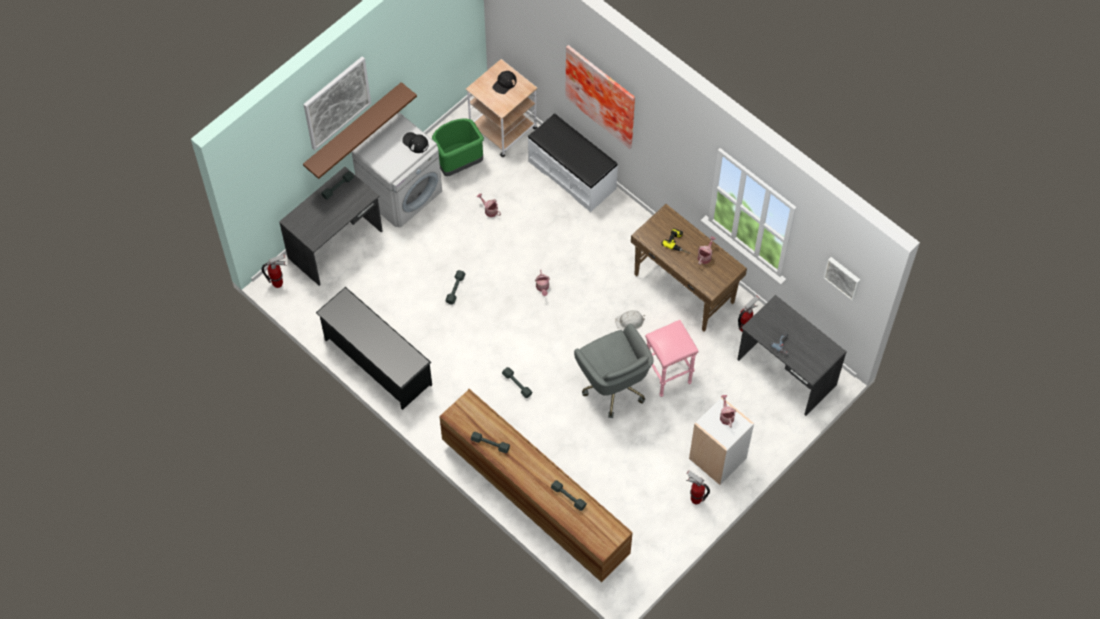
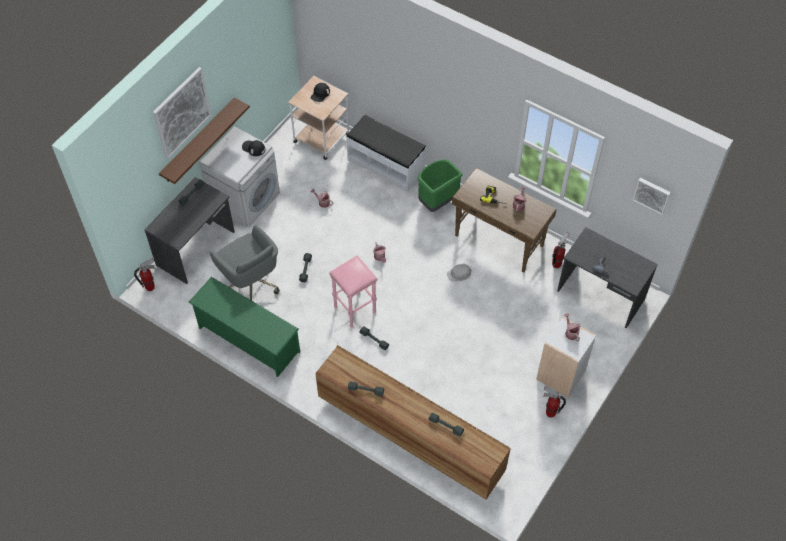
camera: 10 degrees left, 5 degrees down
black shoe rack [316,287,432,410] -> green shoe rack [189,277,300,377]
green trash can [432,118,484,176] -> green trash can moved to [418,160,462,212]
picture [565,45,635,149] -> none
grey office chair [574,324,654,418] -> grey office chair moved to [210,225,280,301]
pink stool [645,320,699,397] -> pink stool moved to [329,256,377,328]

